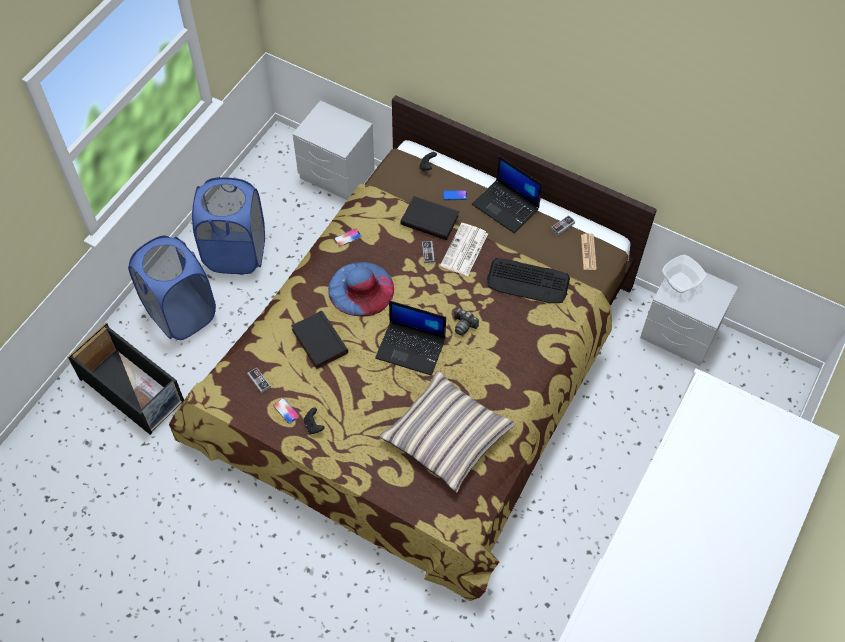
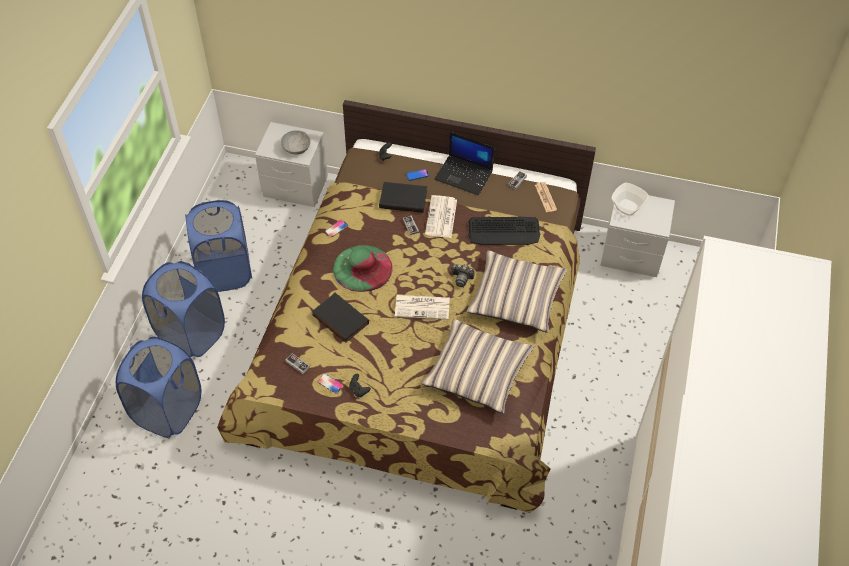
camera: 15 degrees left, 5 degrees down
black storage box [67,322,184,435] -> blue laundry basket [116,336,201,438]
blue hat [328,262,394,317] -> green hat [333,245,393,292]
laptop [375,300,446,376] -> newspaper [395,295,450,320]
none -> grey bowl [281,130,311,154]
none -> pillow [466,250,567,333]

